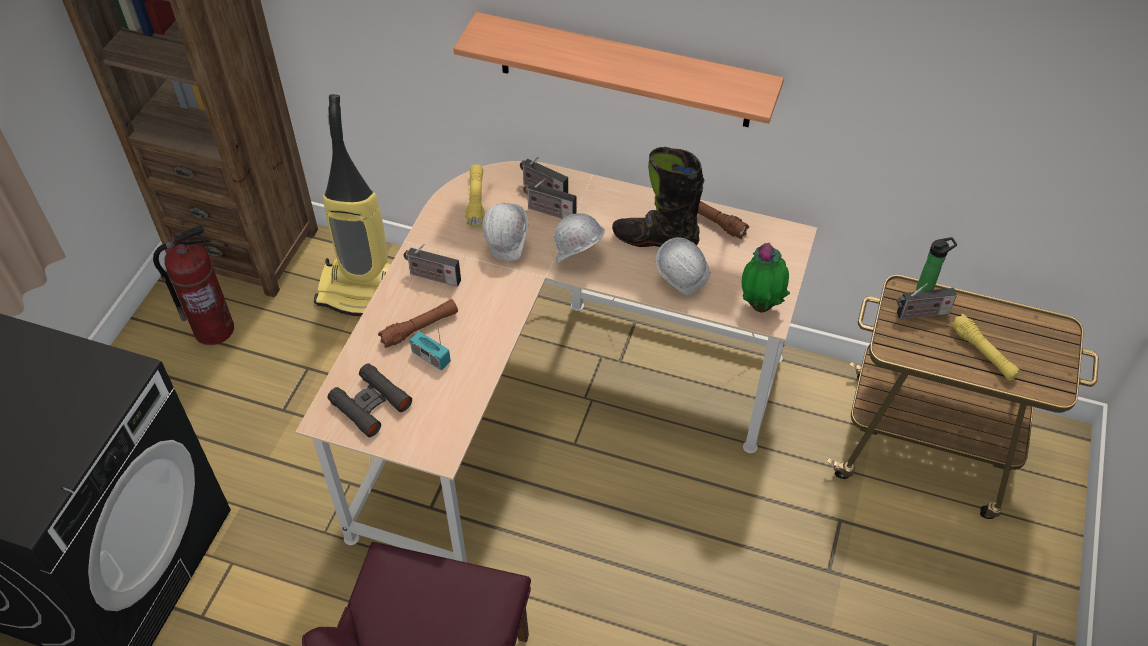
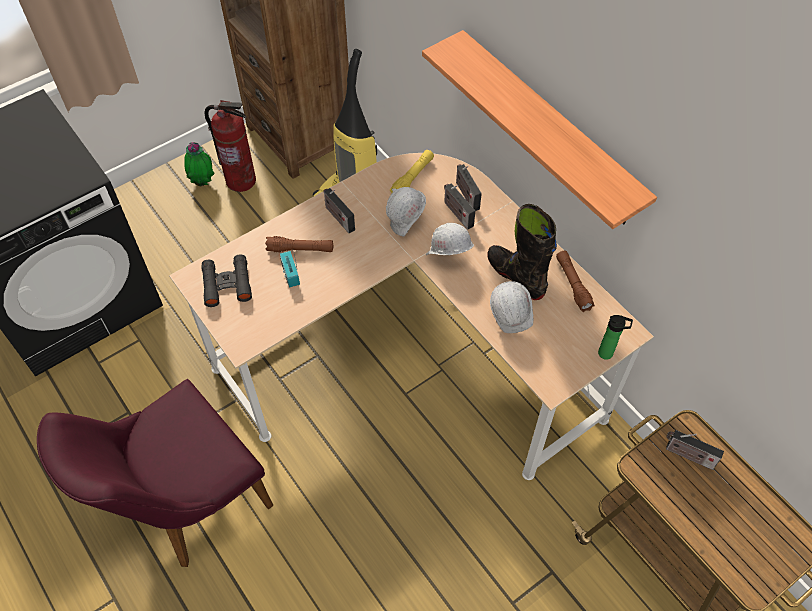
camera: 35 degrees right, 5 degrees up
potted plant [742,243,790,312] -> potted plant moved to [184,142,215,186]
bottle [916,237,957,291] -> bottle moved to [598,315,633,360]
yellow flashlight [951,313,1020,381] -> none

